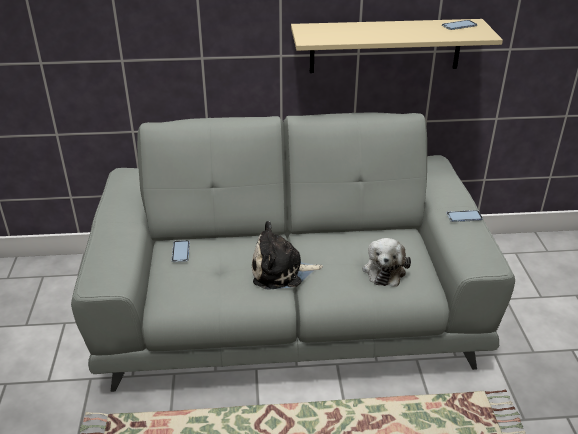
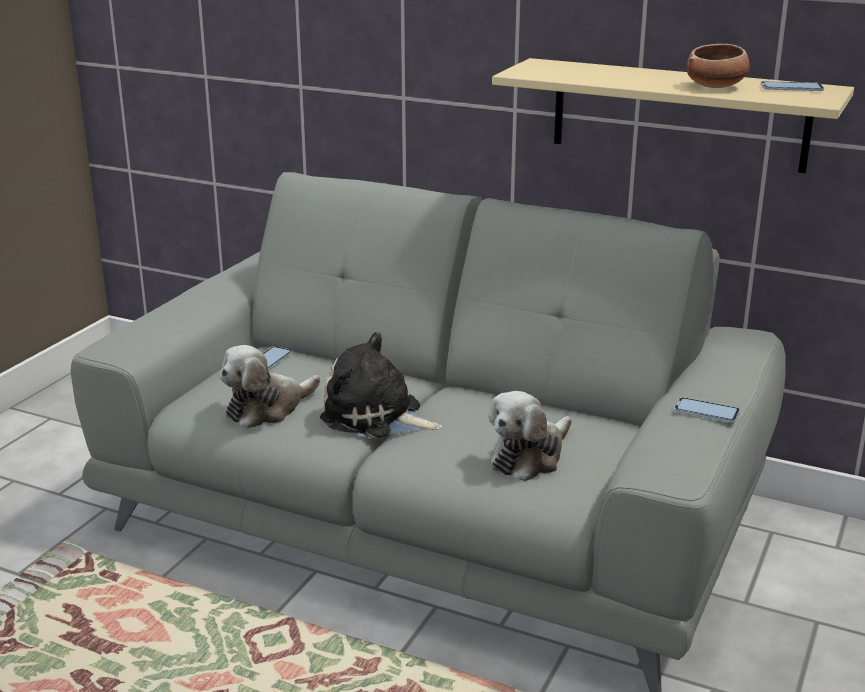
camera: 30 degrees right, 10 degrees down
none -> plush toy [220,345,320,428]
none -> bowl [686,44,750,88]

